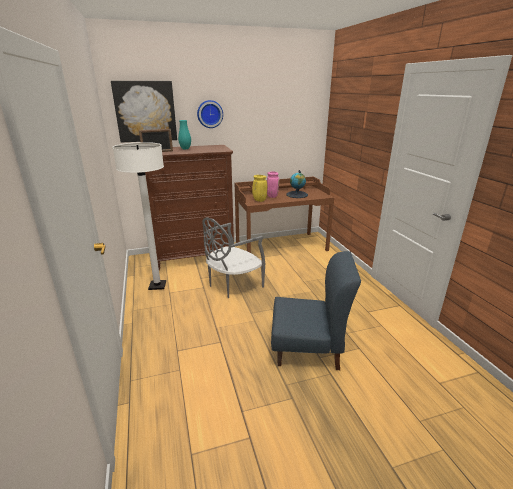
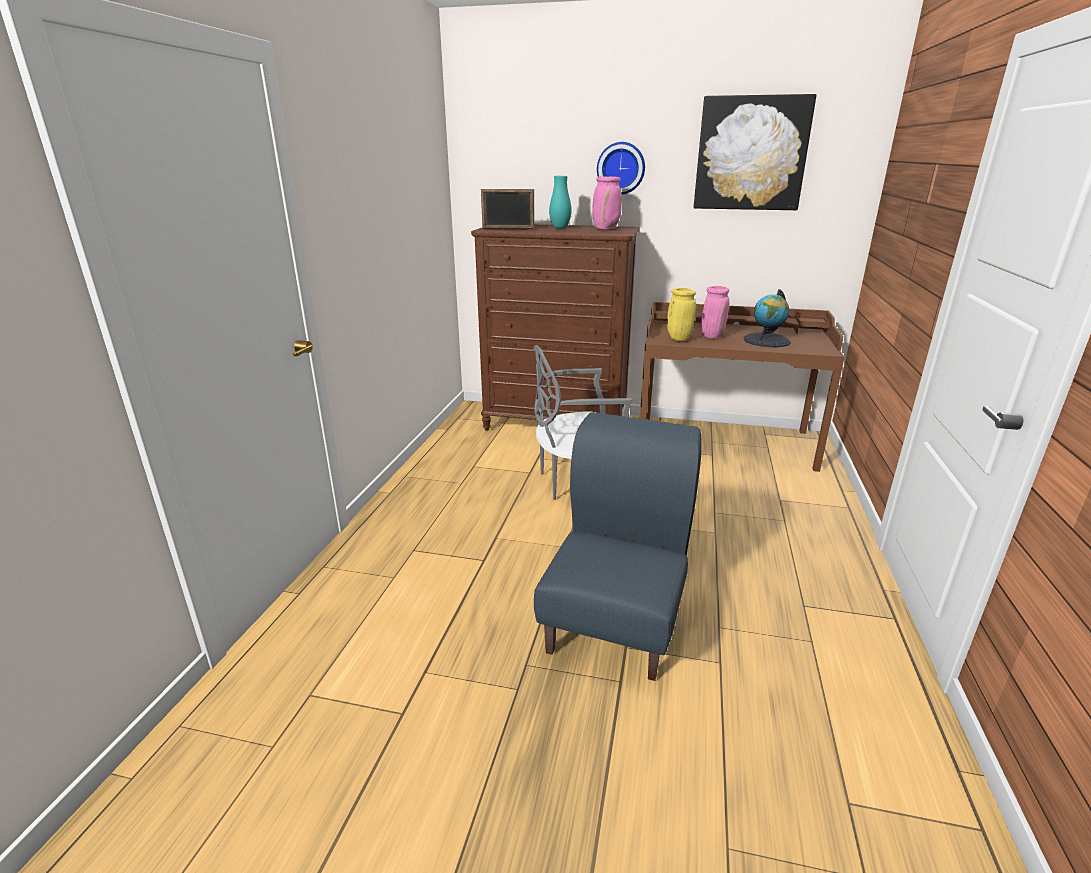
camera: 30 degrees right, 0 degrees up
picture [111,81,177,143] -> picture moved to [694,94,817,210]
white floor lamp [112,142,166,290] -> none
blue chair [271,251,361,370] -> blue chair turned 105 degrees counterclockwise [534,412,702,681]
none -> pink vase [592,176,622,230]

